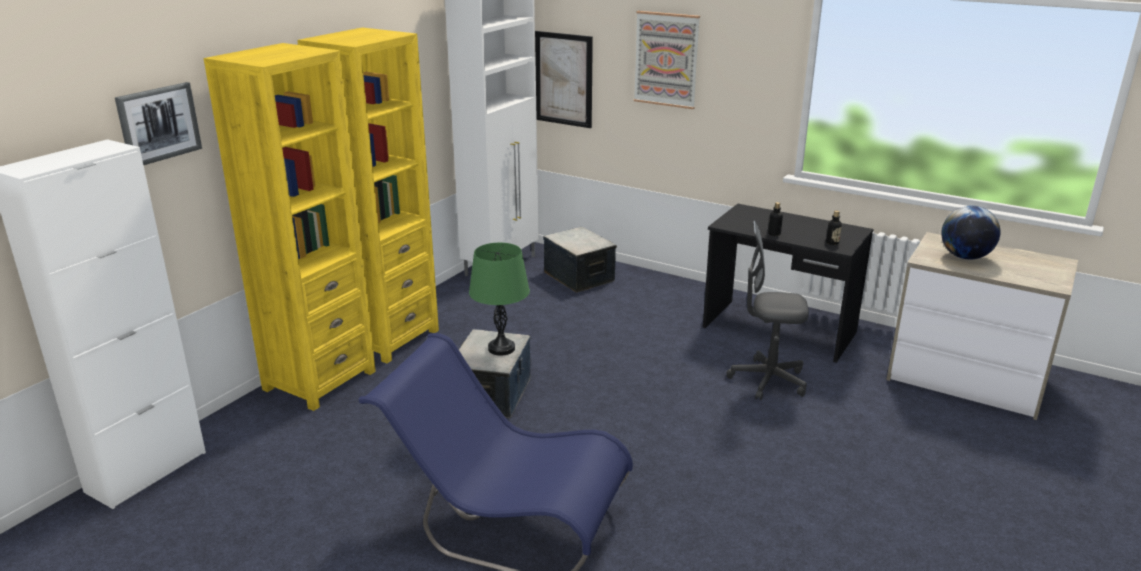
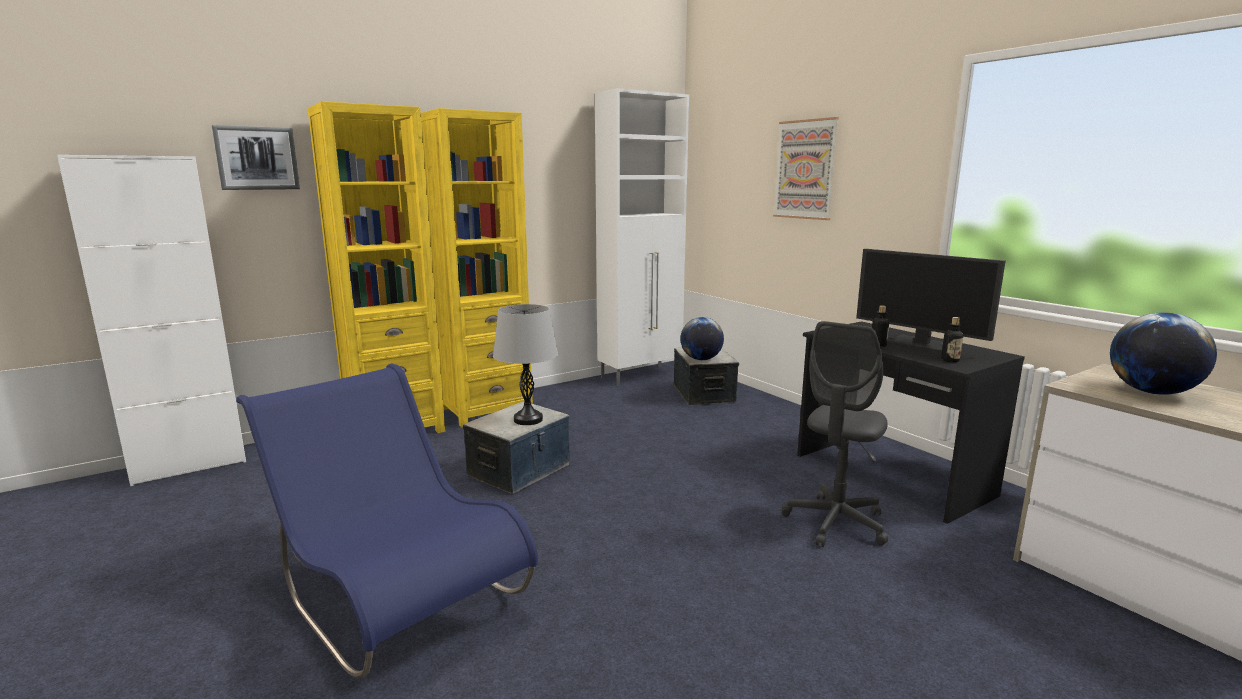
camera: 25 degrees right, 10 degrees down
green table lamp [469,243,530,356] -> grey table lamp [493,304,558,425]
picture [535,31,593,128] -> none
grey office chair [727,220,809,400] -> grey office chair turned 90 degrees counterclockwise [782,321,888,547]
none -> globe [680,317,724,360]
none -> monitor [856,249,1006,352]

